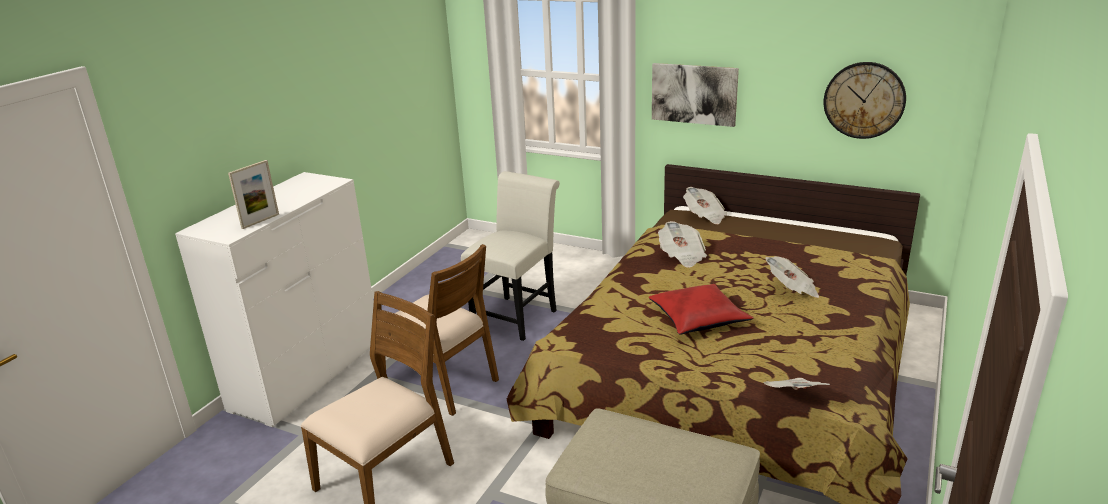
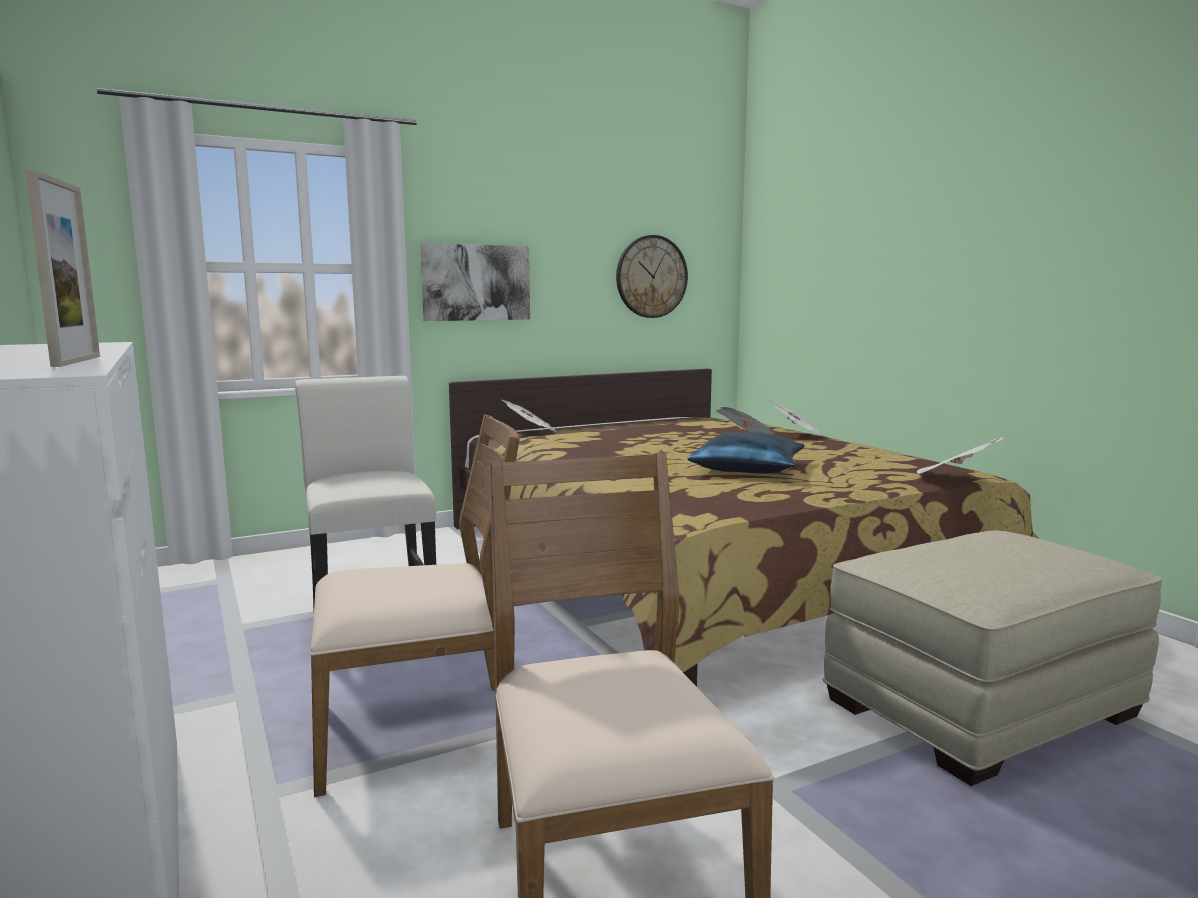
camera: 55 degrees left, 15 degrees down
red pillow [649,284,754,335] -> blue pillow [687,432,805,474]
newspaper [658,221,707,268] -> newspaper moved to [767,400,828,438]

